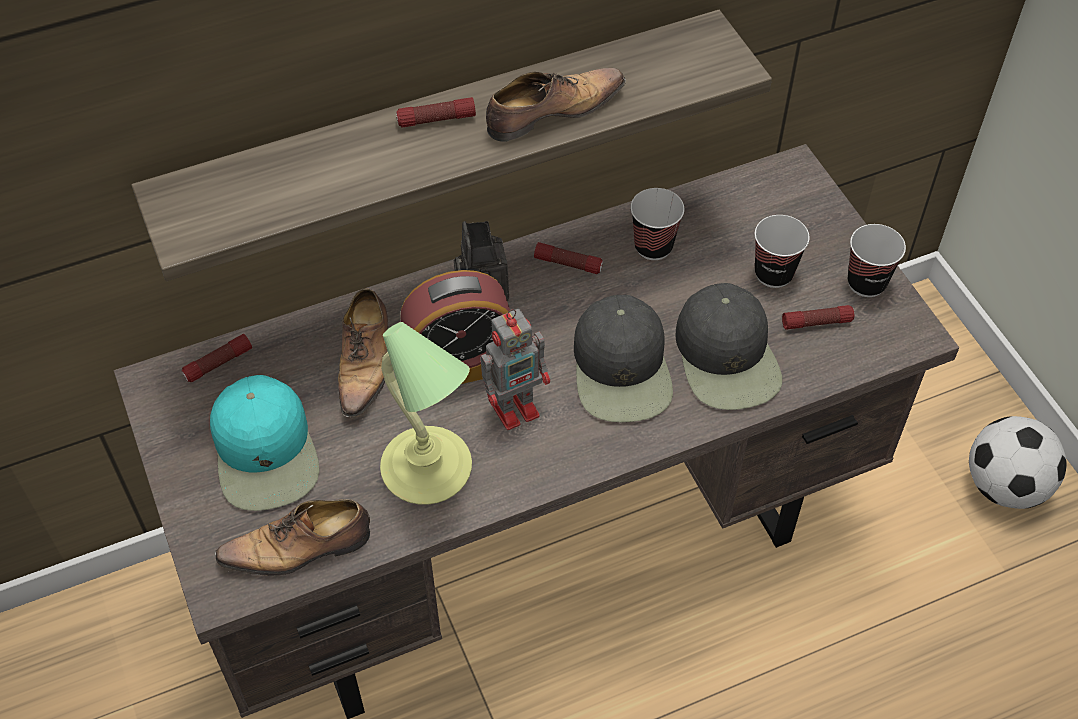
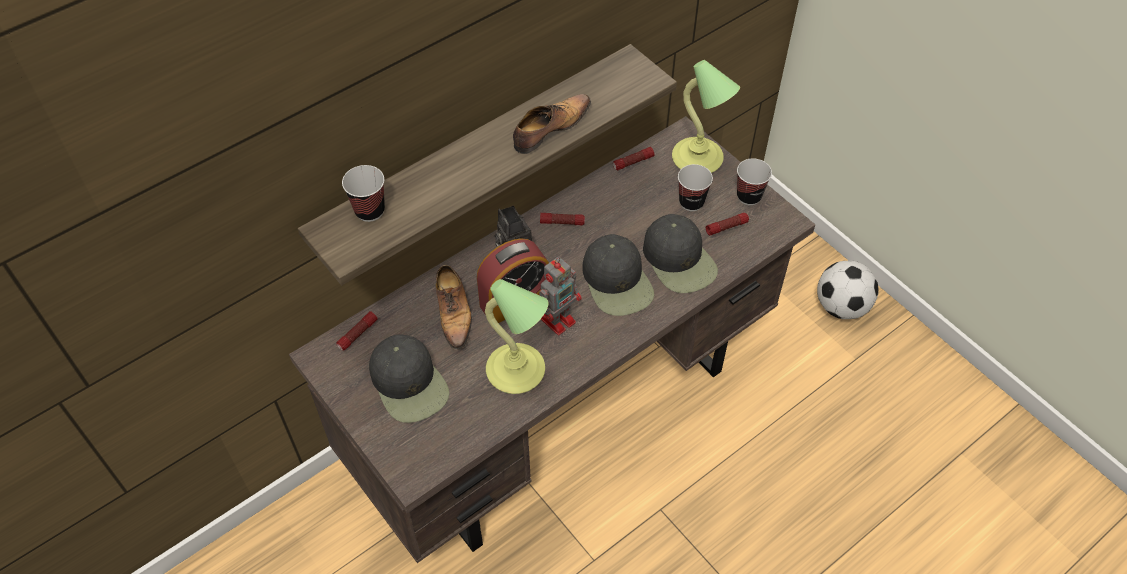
camera: 15 degrees left, 0 degrees up
turquoise cap [210,375,319,511] -> black cap [369,334,450,423]
shoe [215,499,370,576] -> none
flashlight [396,97,476,128] -> flashlight moved to [613,147,654,170]
cup [631,188,684,260] -> cup moved to [342,165,385,222]
none -> table lamp [672,60,740,173]

